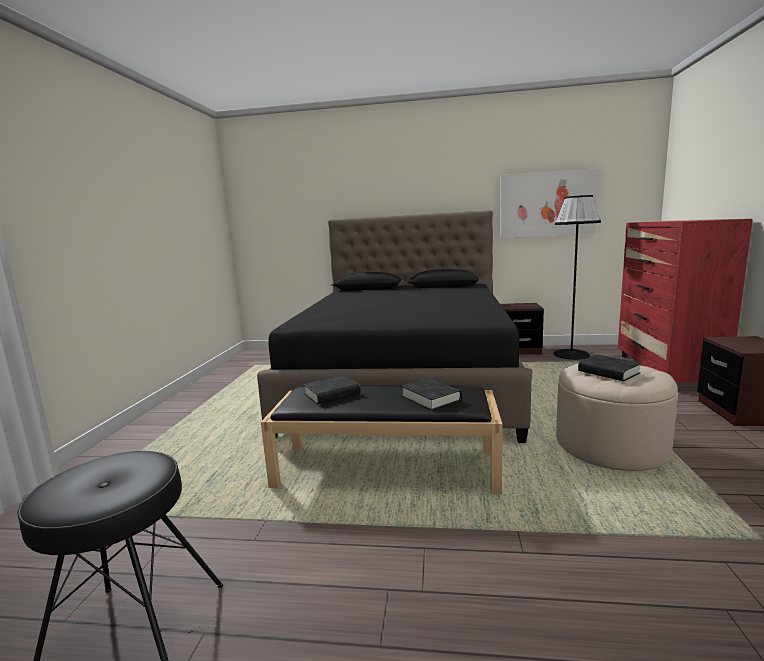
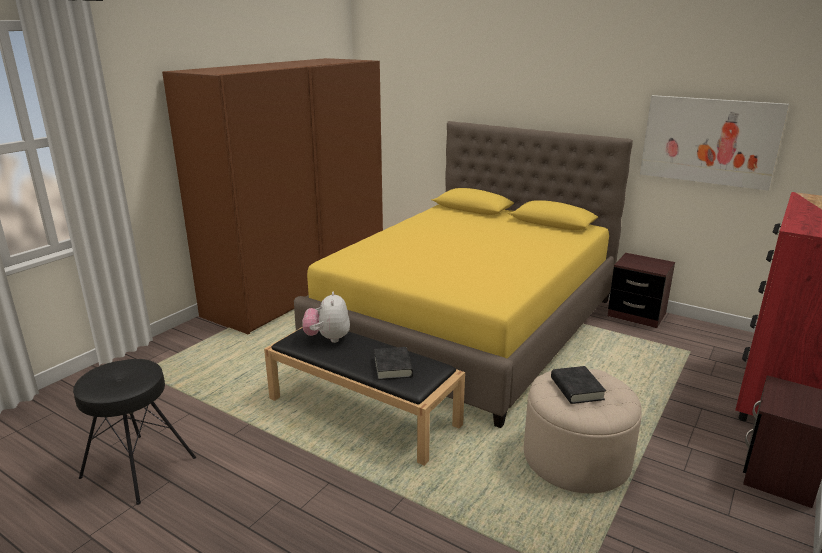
camera: 25 degrees right, 10 degrees up
black bed [257,210,532,443] -> yellow bed [294,121,633,428]
black book [304,375,361,404] -> plush toy [302,291,350,343]
black floor lamp [553,195,601,360] -> none
none -> brown wardrobe [162,58,383,335]

